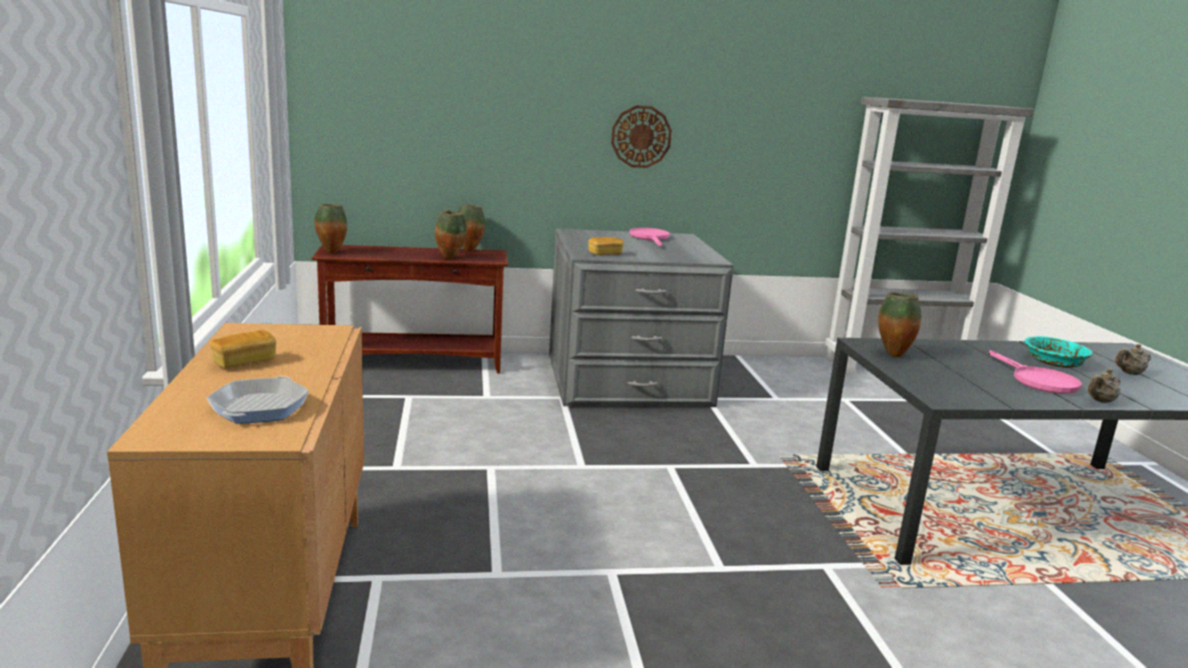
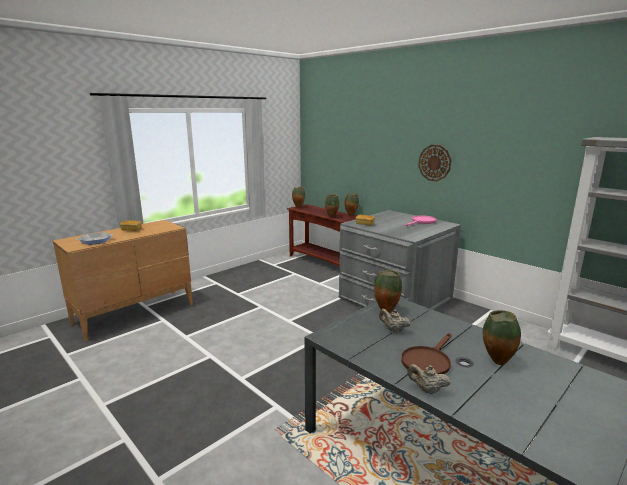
camera: 55 degrees right, 0 degrees up
pink frying pan [989,350,1081,394] -> brown frying pan [401,333,452,375]
turquoise bowl [1024,336,1093,368] -> vase [483,310,521,365]
beige teapot [1115,344,1151,375] -> beige teapot moved to [379,309,410,333]

